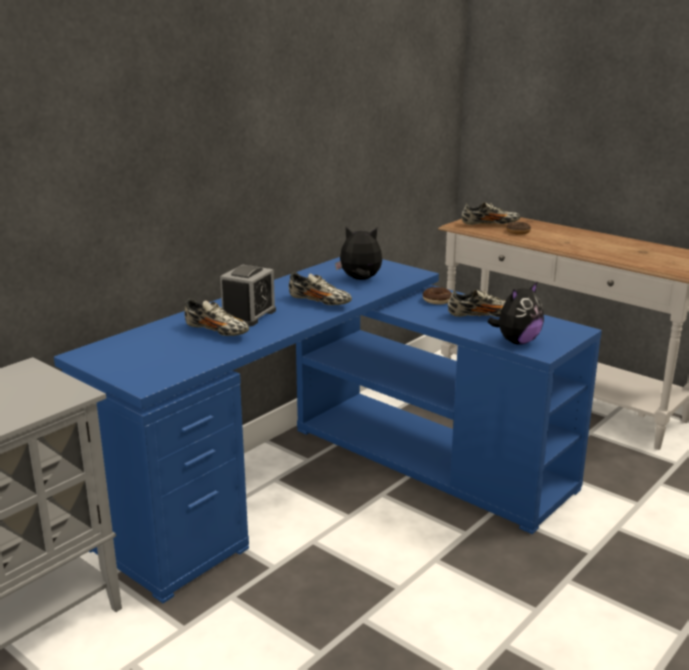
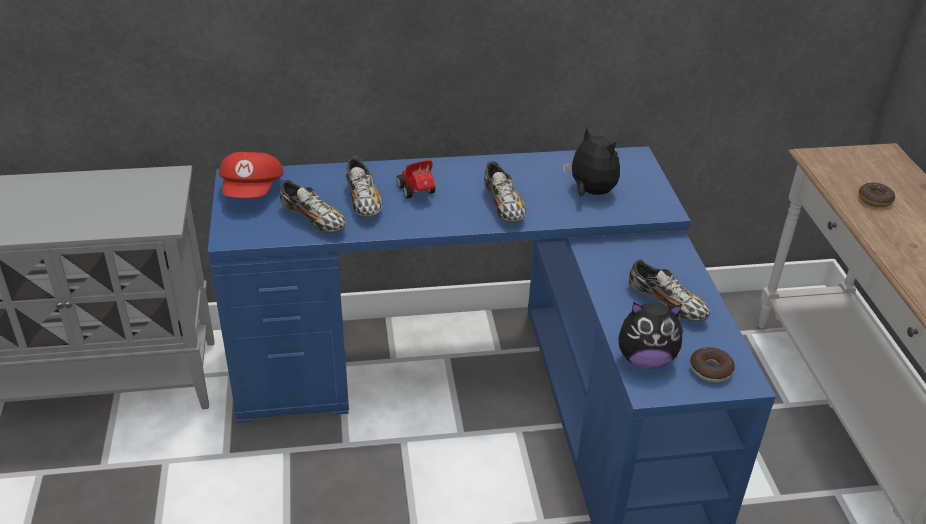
camera: 40 degrees right, 15 degrees up
alarm clock [220,264,276,327] -> toy car [397,160,435,199]
donut [423,287,452,304] -> donut moved to [690,347,735,383]
shoe [462,202,520,225] -> shoe moved to [280,179,346,233]
none -> red cap [219,152,284,198]

